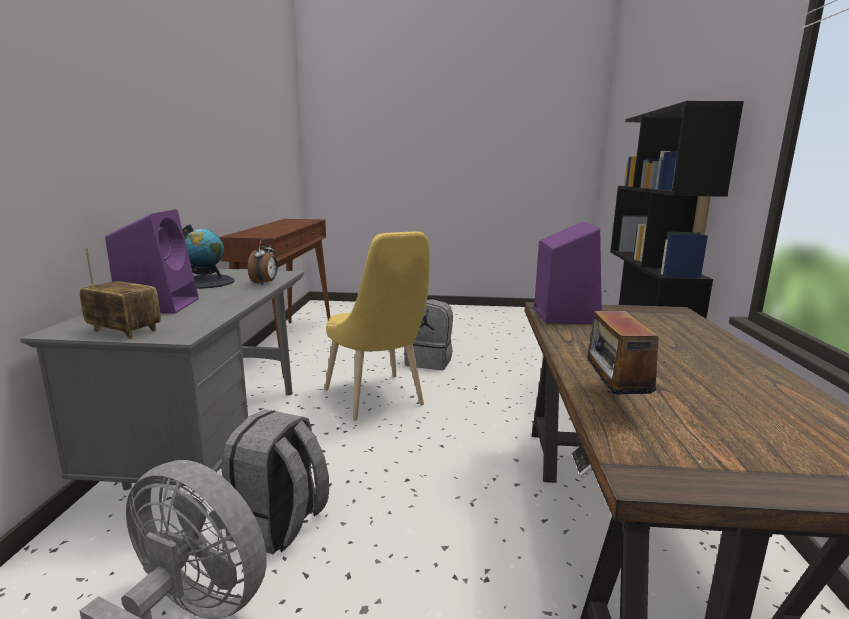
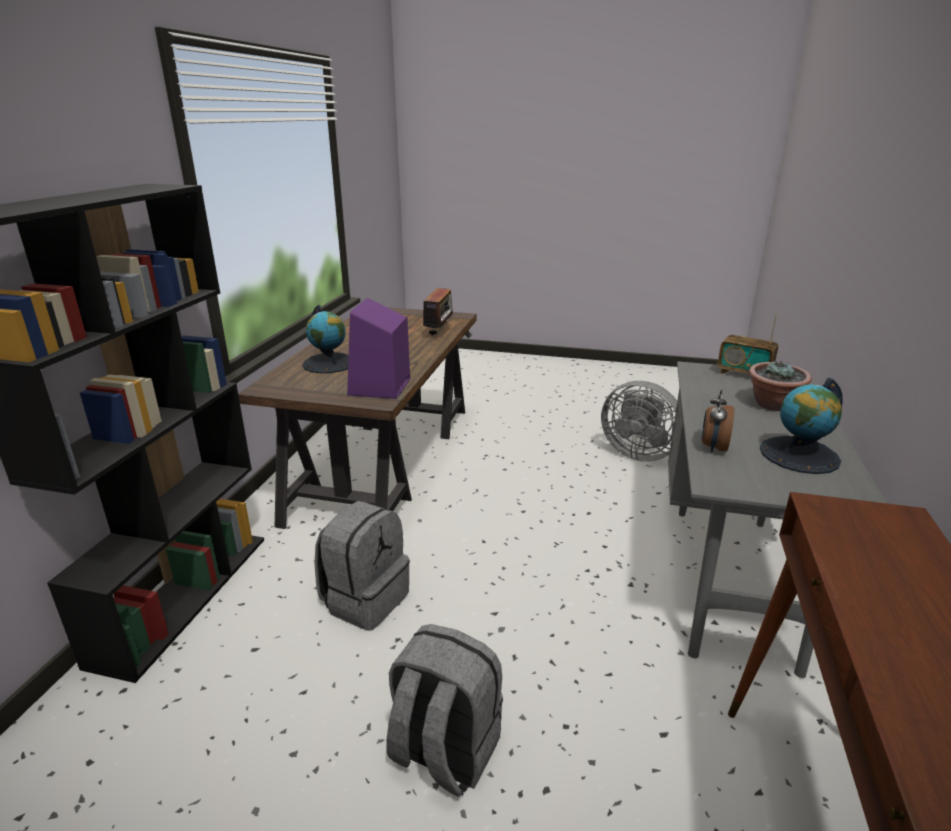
camera: 170 degrees left, 10 degrees up
purple speaker [105,209,199,313] -> potted plant [749,360,812,411]
grey backpack [222,410,329,554] -> grey backpack moved to [315,501,410,631]
yellow chair [324,231,430,421] -> none
none -> globe [302,305,349,373]

